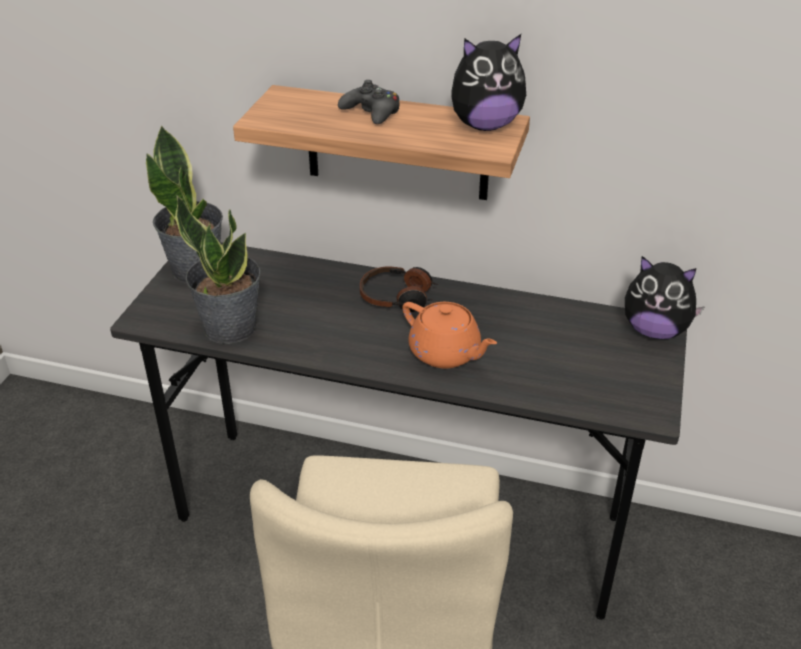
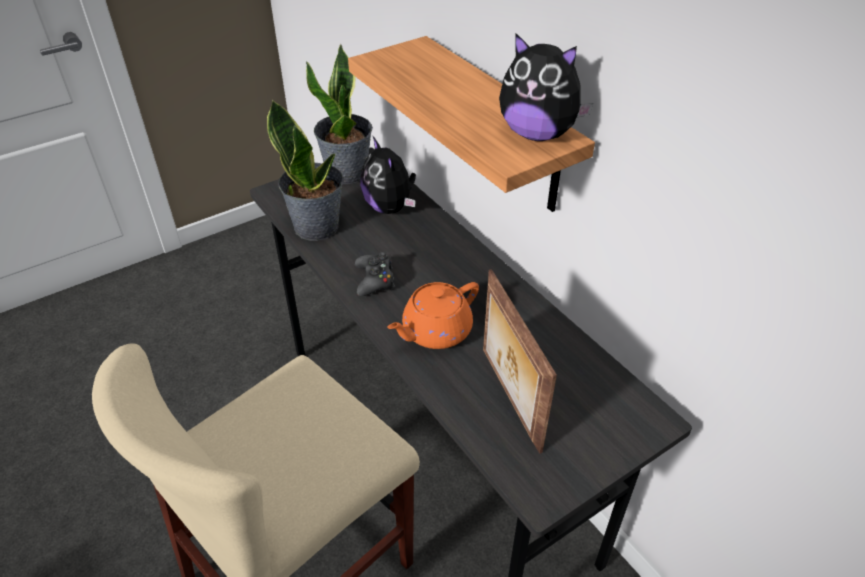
camera: 40 degrees right, 5 degrees up
black game controller [338,80,399,124] -> black game controller moved to [355,252,395,296]
headphones [360,266,438,312] -> none
orange teapot [402,302,497,368] -> orange teapot turned 60 degrees clockwise [387,282,479,349]
plush toy [625,256,705,339] -> plush toy moved to [360,137,416,214]
none -> picture frame [483,269,557,454]

